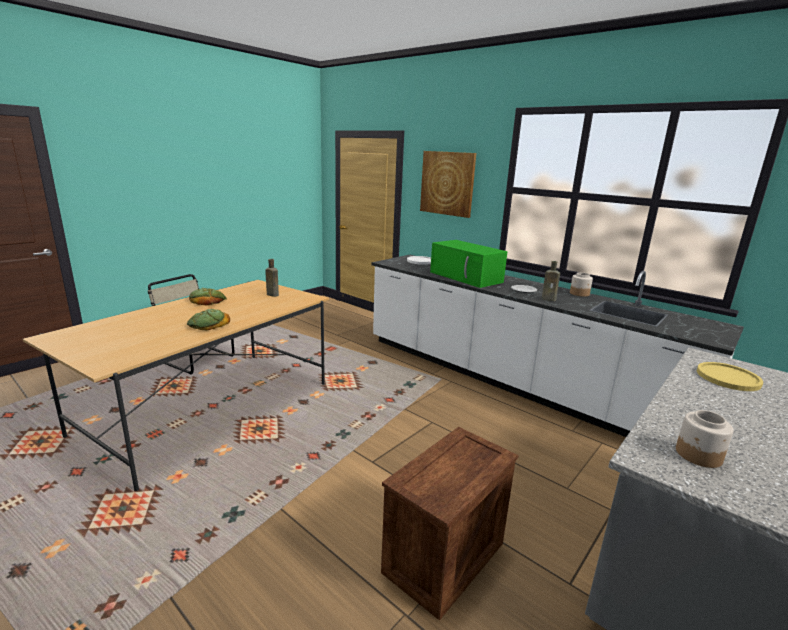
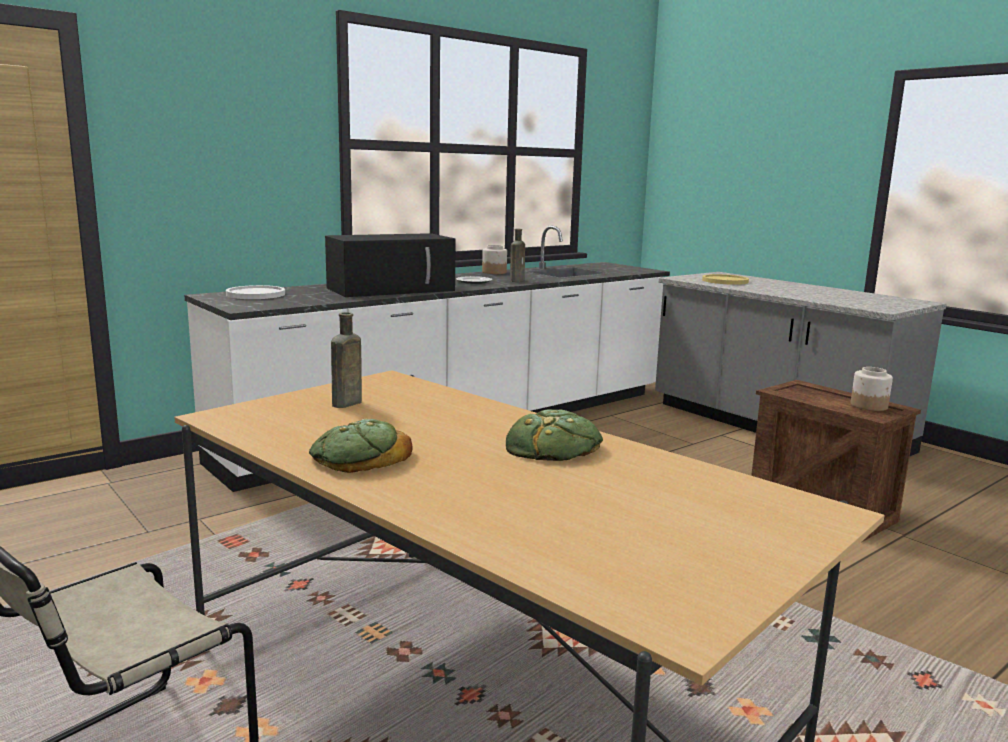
camera: 80 degrees left, 5 degrees down
picture [420,151,476,218] -> none
green microwave [430,240,508,288] -> black microwave [325,233,456,297]
jar [676,410,734,468] -> jar moved to [851,367,893,411]

